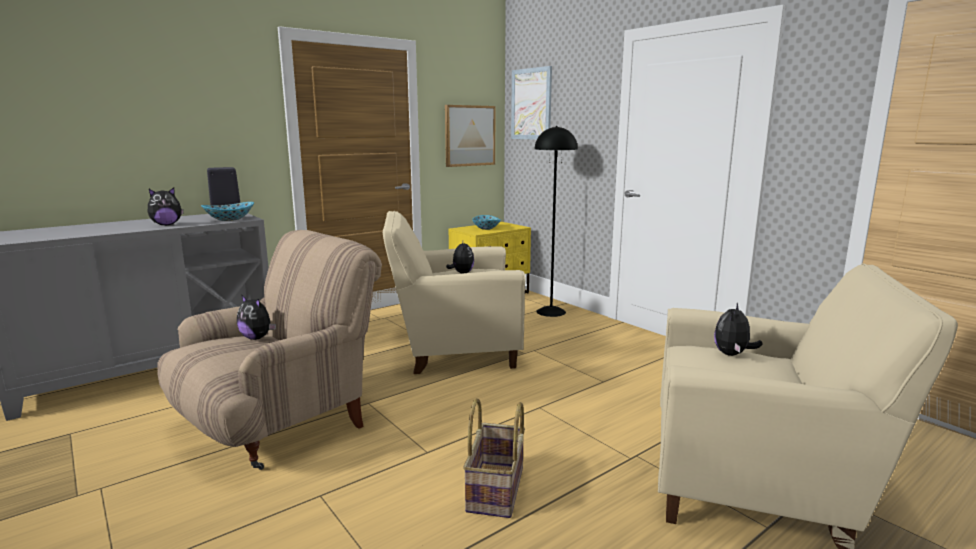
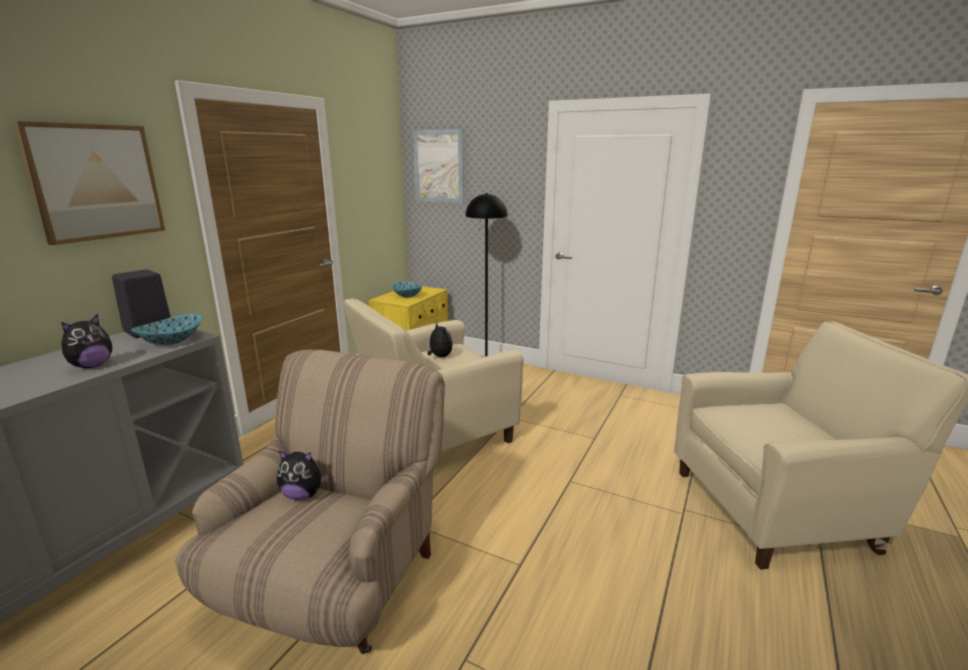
camera: 25 degrees left, 5 degrees up
picture [445,105,495,167] -> picture moved to [13,121,165,245]
basket [463,398,525,518] -> none
plush toy [714,303,763,356] -> none

